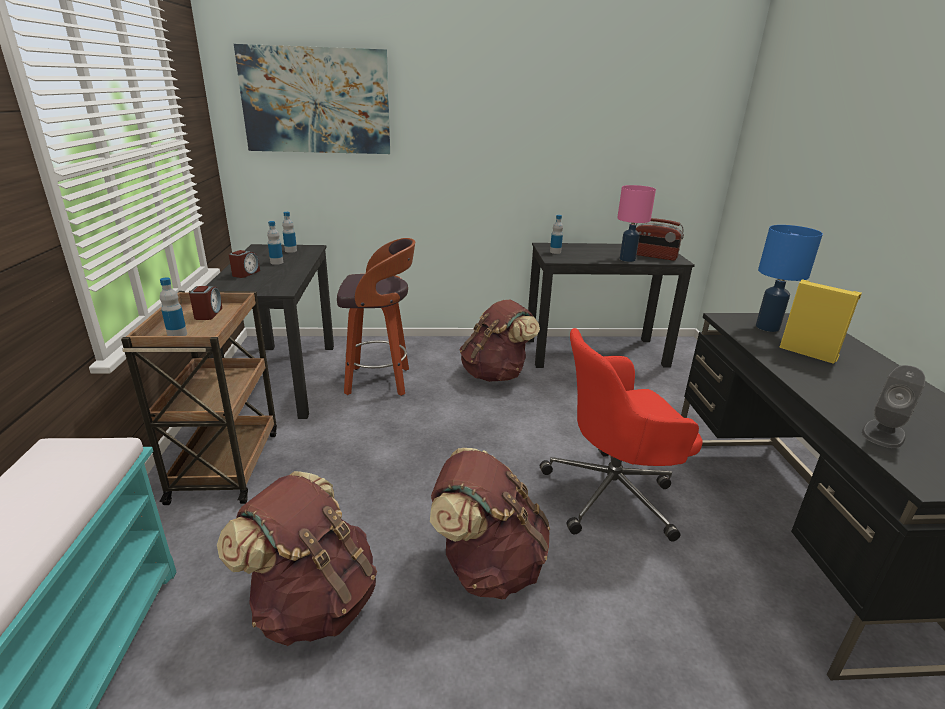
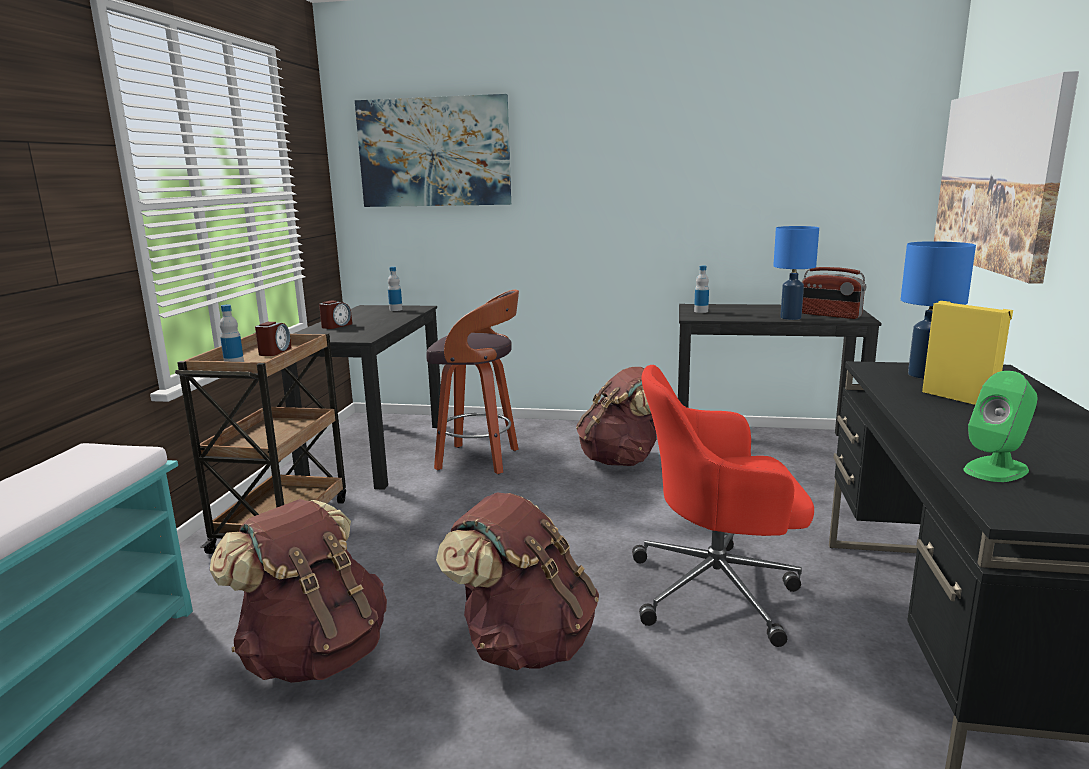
camera: 15 degrees right, 10 degrees down
bottle [267,221,283,265] -> none
pink table lamp [617,185,656,262] -> blue table lamp [773,226,819,320]
grey speaker [862,365,925,448] -> green speaker [964,371,1037,482]
none -> picture [934,71,1079,284]

